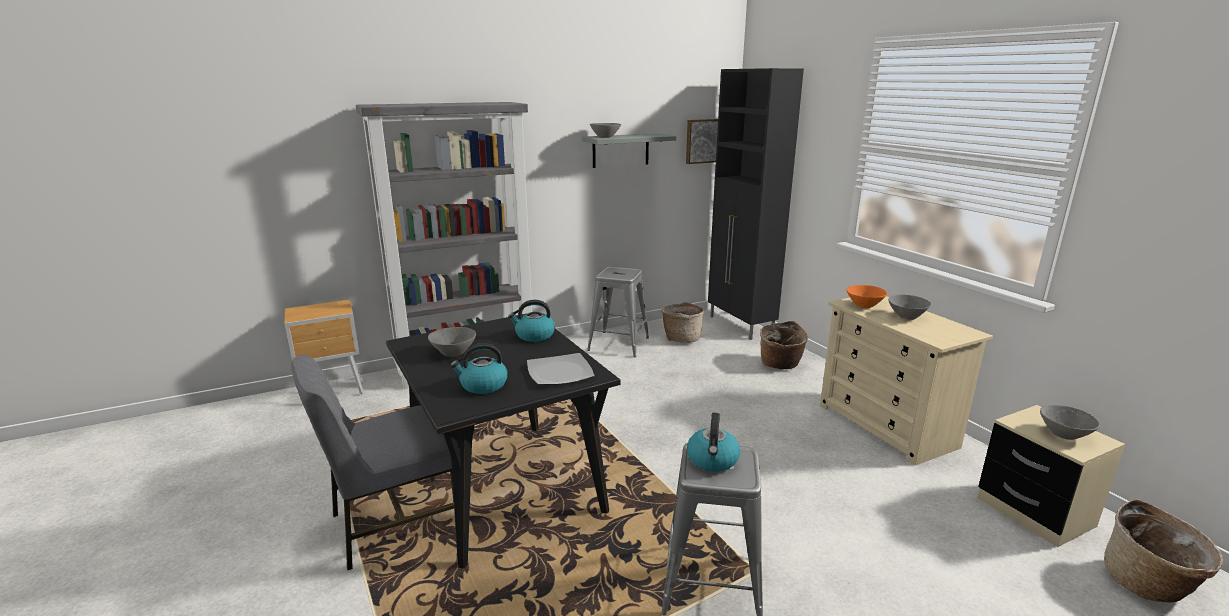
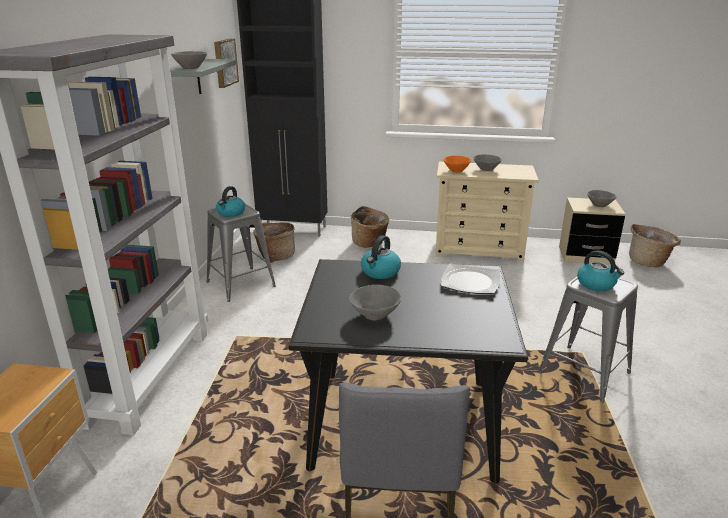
camera: 55 degrees left, 5 degrees up
kettle [450,343,507,394] -> kettle moved to [216,186,245,217]

